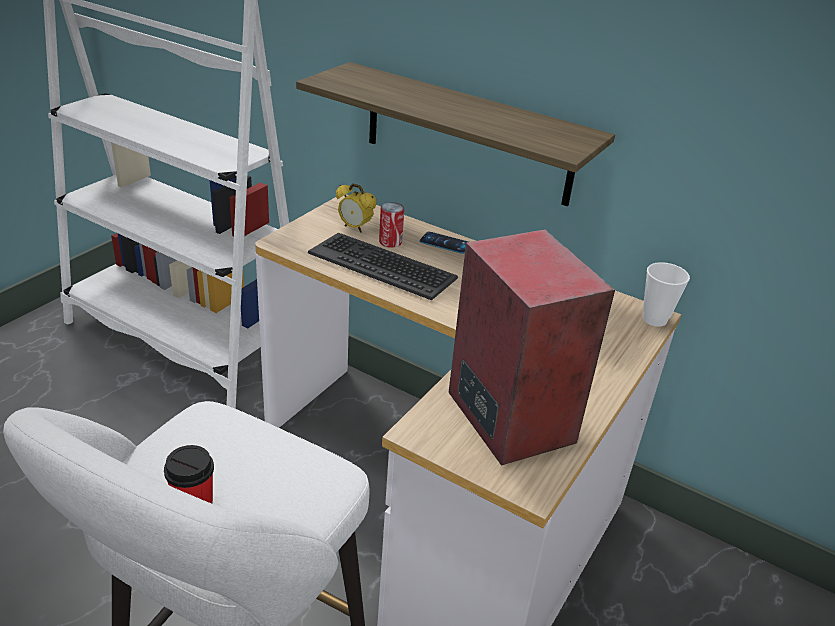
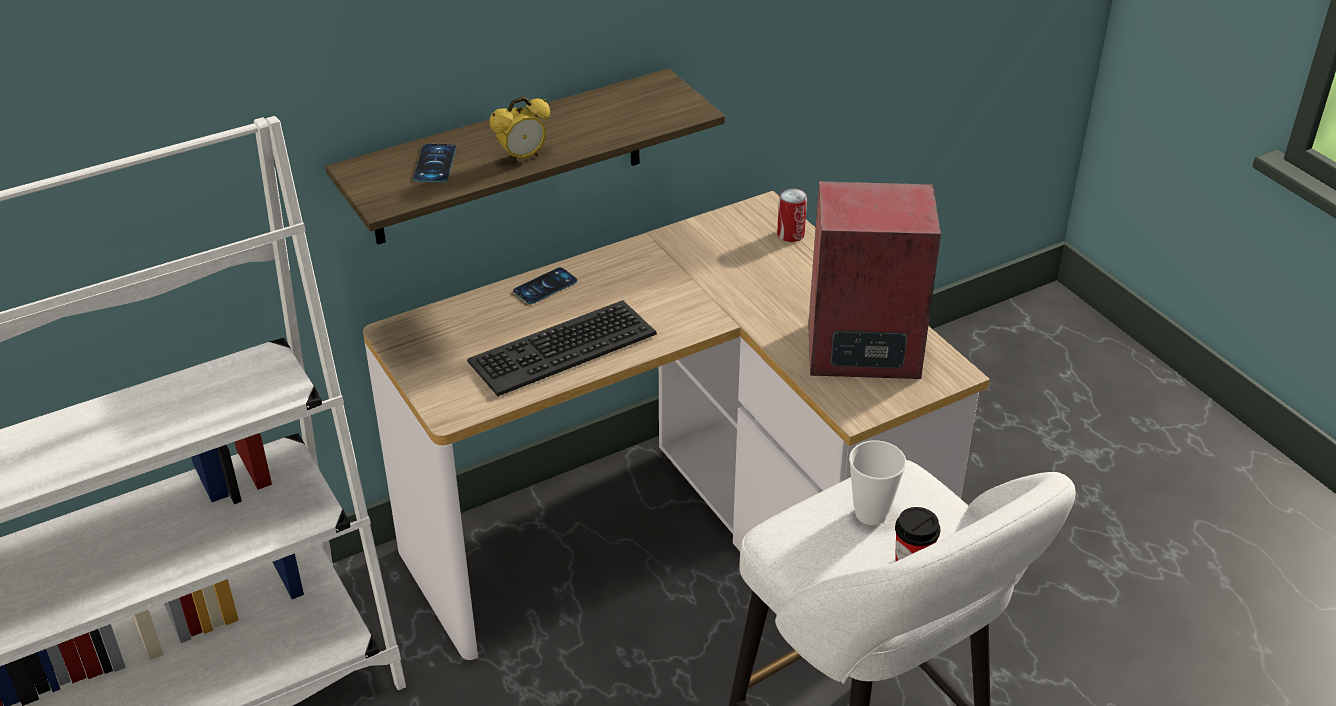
camera: 60 degrees left, 5 degrees up
alarm clock [336,183,377,232] -> alarm clock moved to [490,97,550,164]
can [379,202,404,248] -> can moved to [777,188,807,242]
cup [643,262,690,327] -> cup moved to [849,440,906,525]
none -> phone [413,144,456,182]

